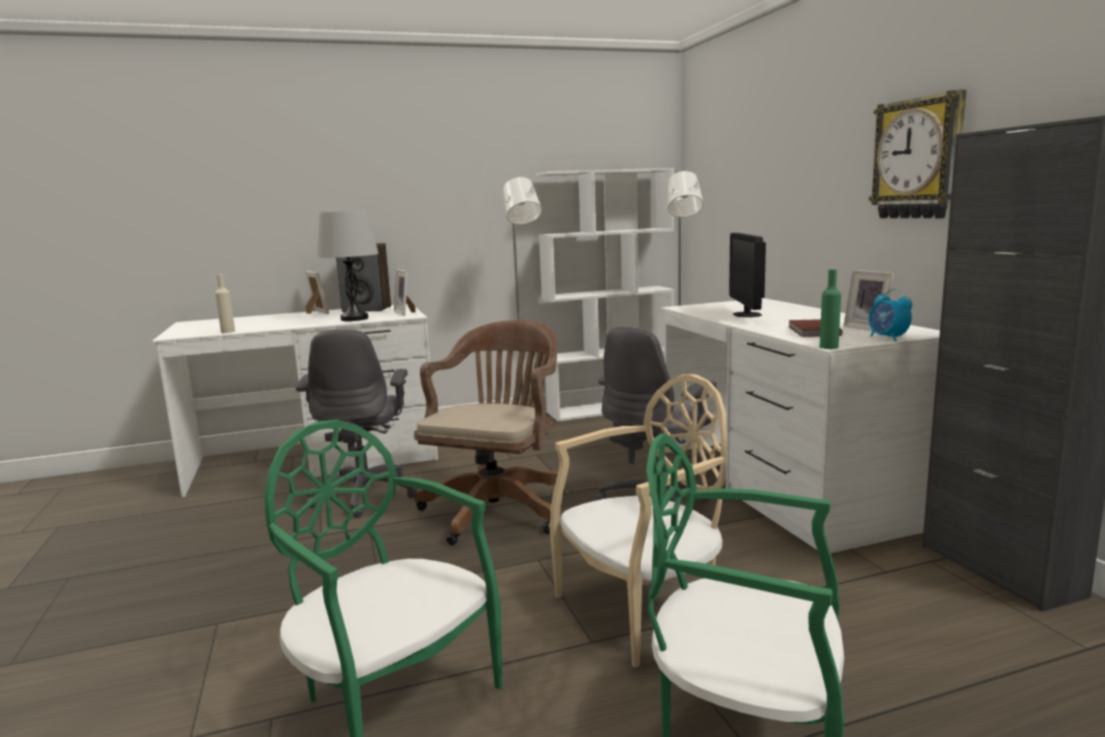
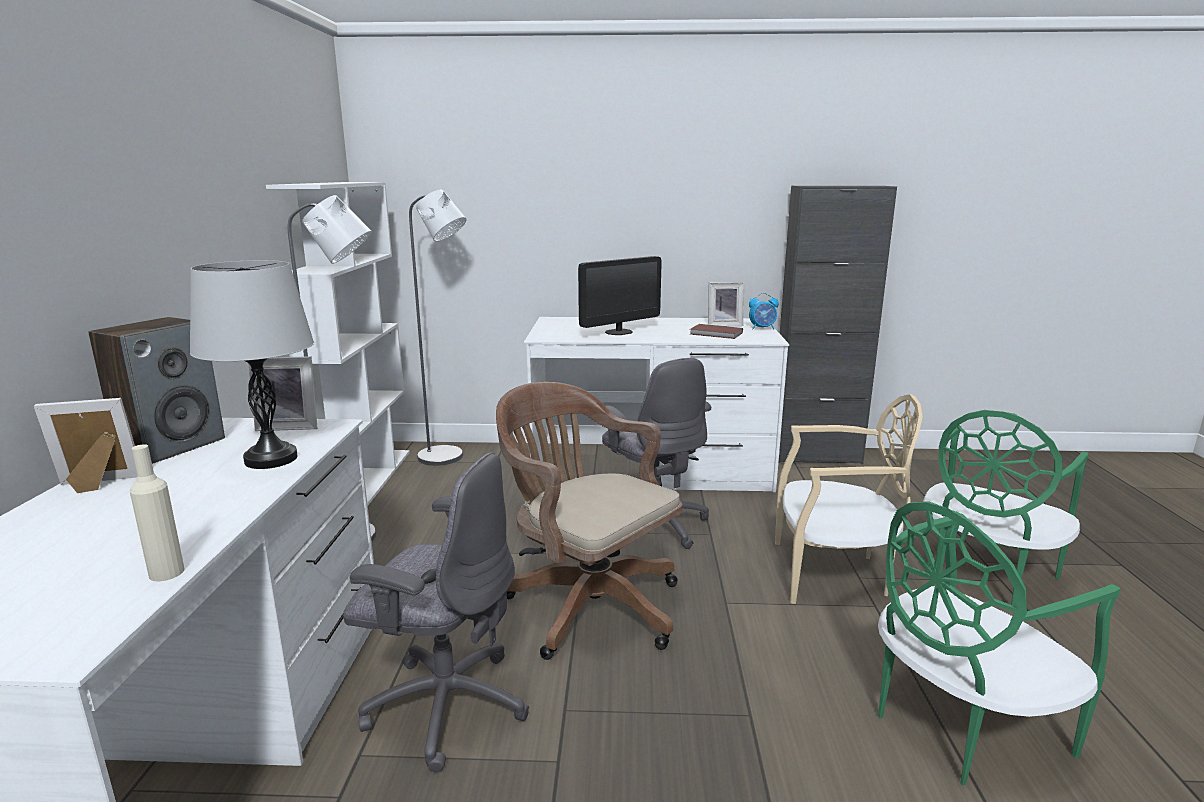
camera: 70 degrees left, 5 degrees up
beige chair [549,374,727,668] -> beige chair turned 105 degrees clockwise [775,394,923,604]
monitor [729,233,766,317] -> monitor turned 60 degrees counterclockwise [578,256,662,335]
green bottle [820,269,841,349] -> none
wall clock [869,90,967,218] -> none

